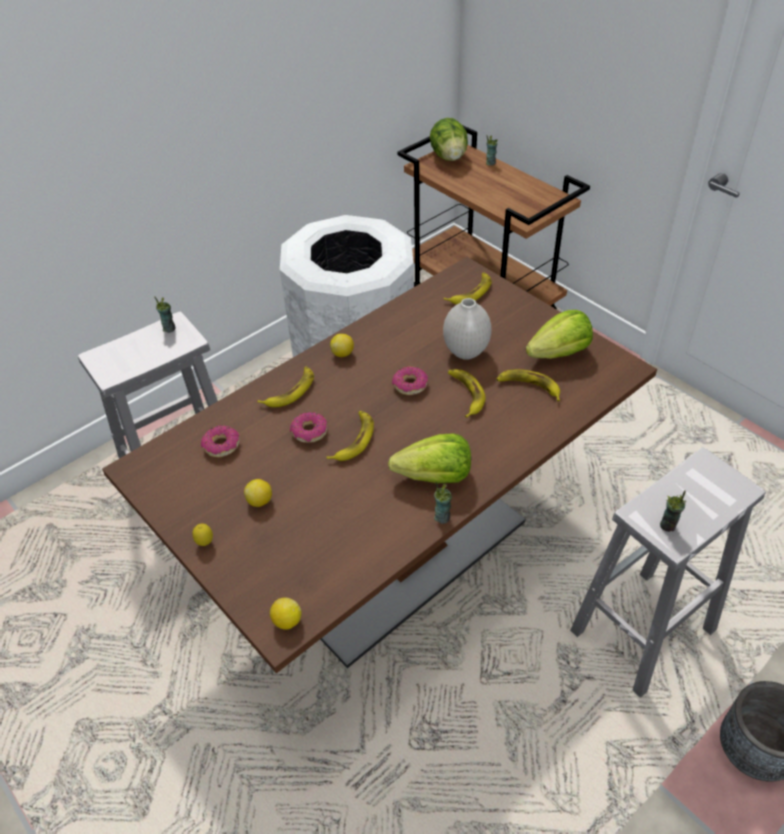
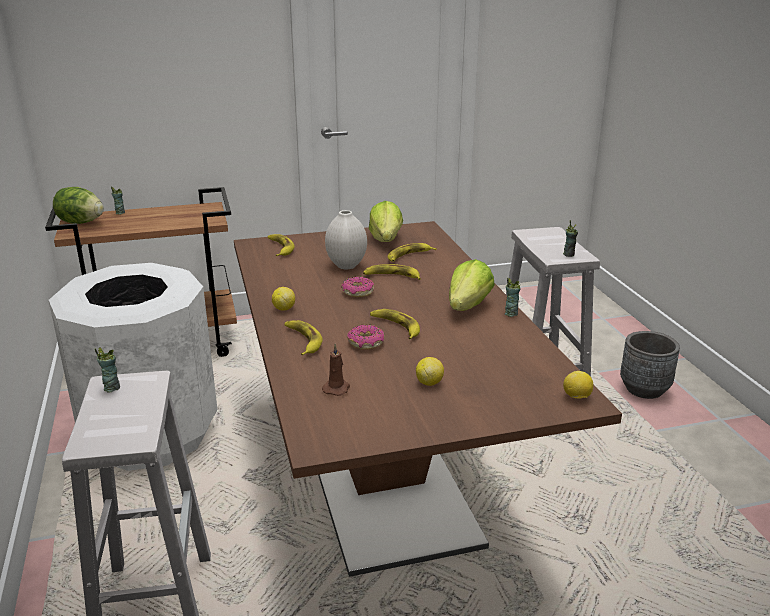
camera: 65 degrees left, 20 degrees down
lemon [192,524,213,546] -> none
donut [201,426,240,457] -> brown candle [322,344,350,396]

